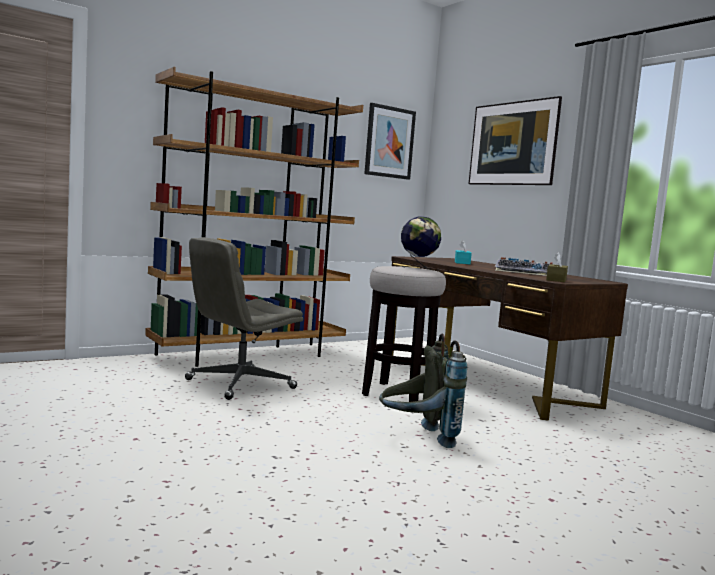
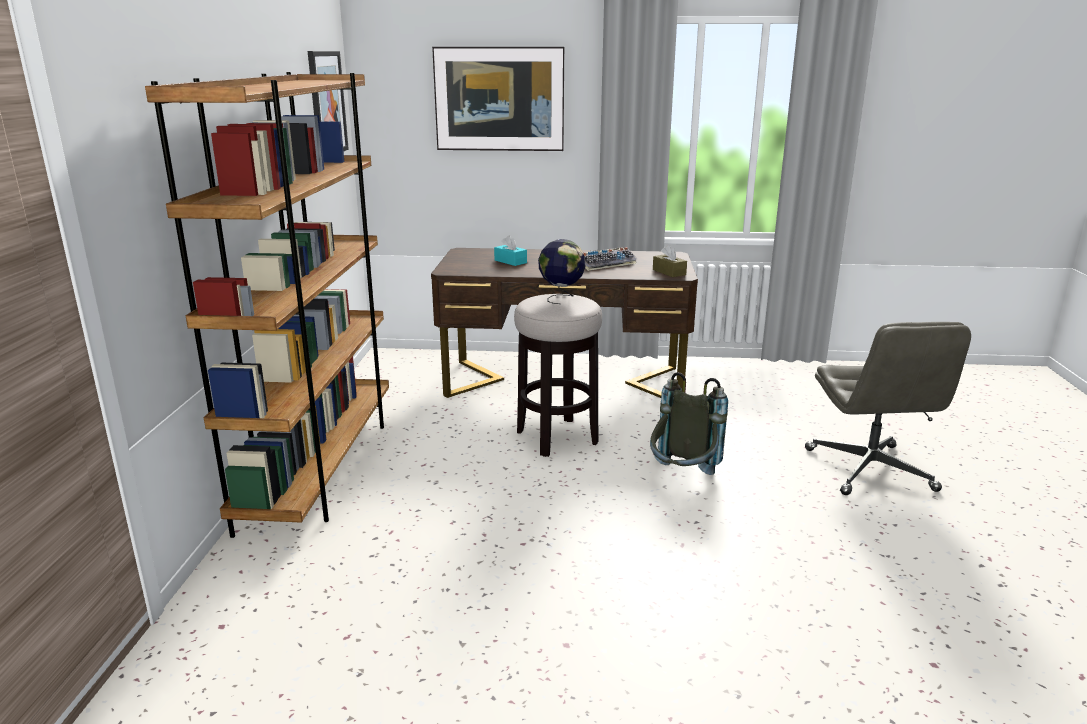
camera: 50 degrees left, 15 degrees up
grey office chair [185,237,303,400] -> grey office chair moved to [805,322,971,495]

